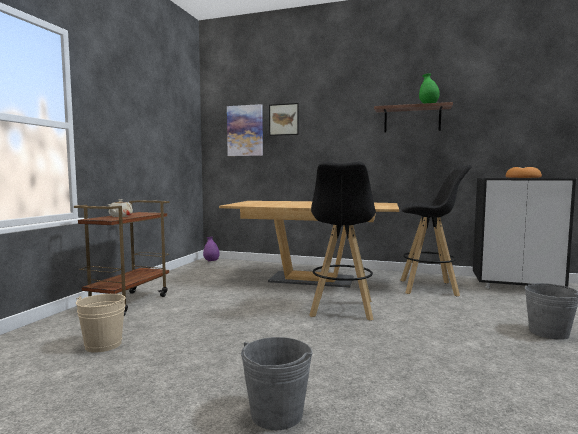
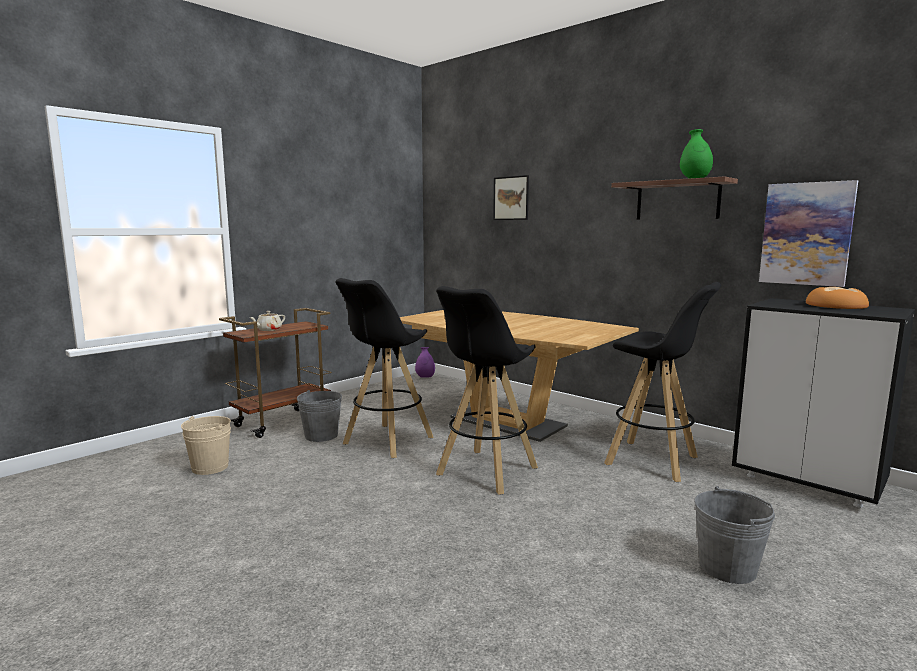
camera: 25 degrees right, 5 degrees up
picture [227,104,263,156] -> picture moved to [759,180,858,287]
grey bucket [241,337,312,430] -> grey bucket moved to [297,390,342,442]
none -> black stool [335,278,434,458]

